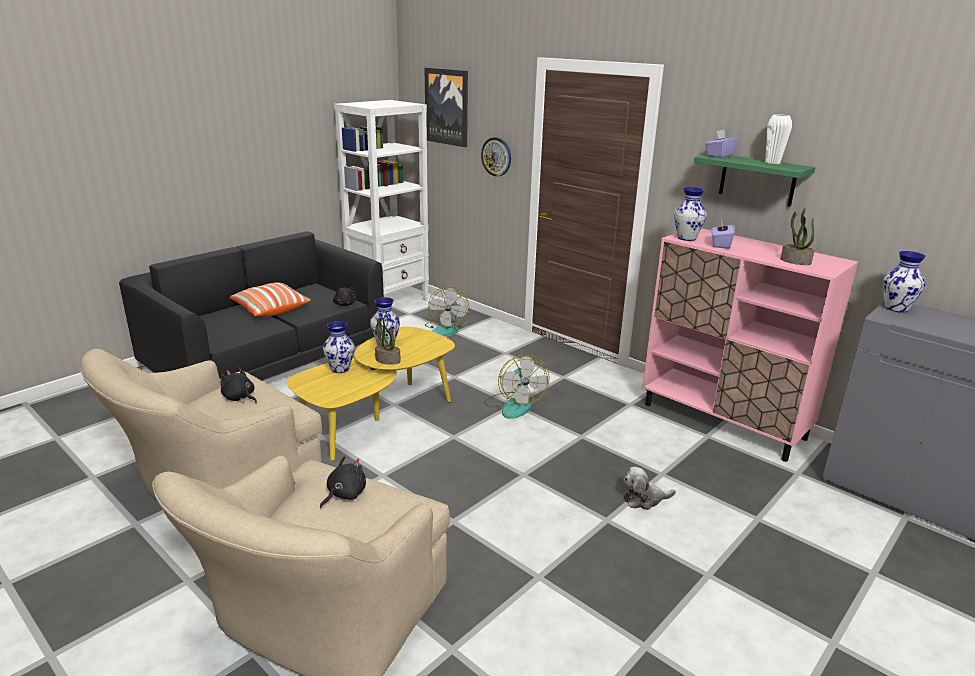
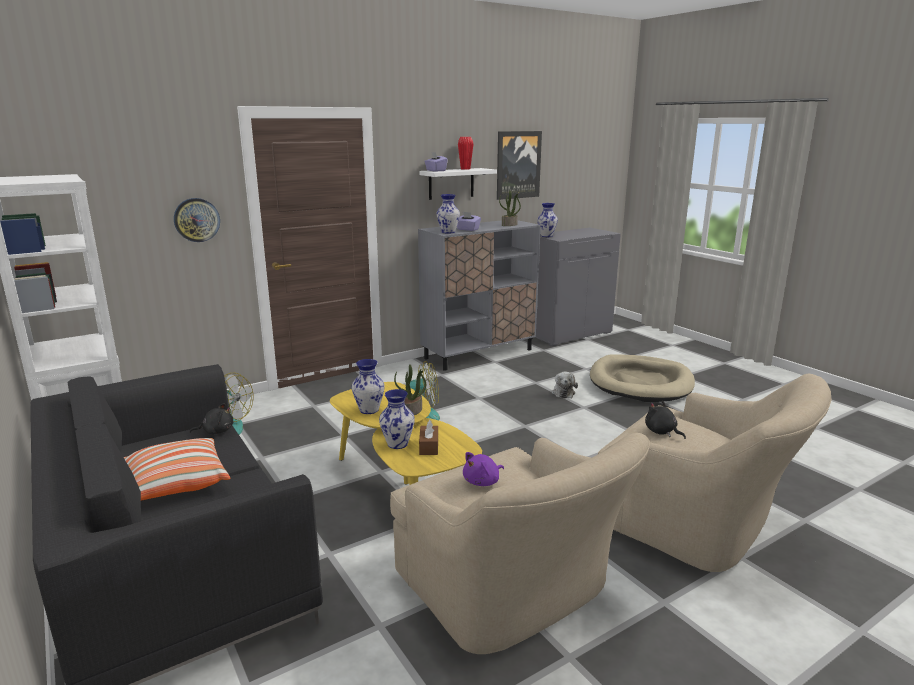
camera: 75 degrees left, 5 degrees down
black plush toy [221,367,257,403] -> purple plush toy [463,452,504,486]
picture [425,68,468,147] -> picture moved to [497,131,542,200]
pink cabinet [642,228,858,462] -> grey cabinet [418,220,541,371]
green shelf [694,154,815,207] -> white shelf [419,168,497,200]
white vase [765,114,792,164] -> red vase [458,137,473,170]
none -> brown tissue box [419,420,438,455]
none -> beige dog bed [590,354,695,402]

